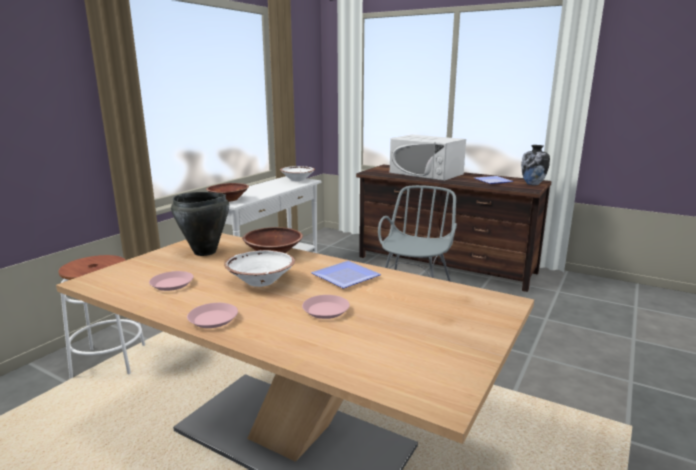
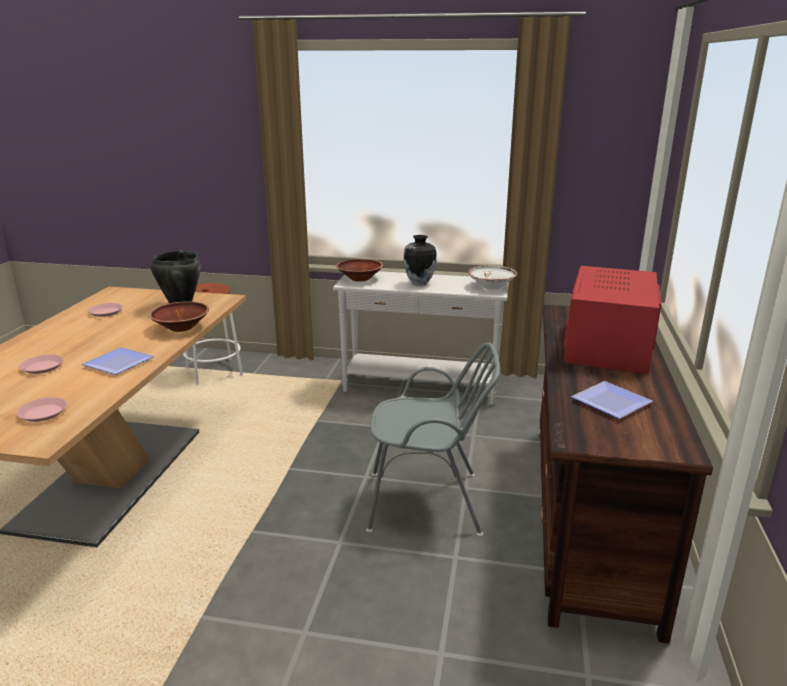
camera: 70 degrees right, 5 degrees up
pink plate [187,303,238,328] -> pink plate moved to [16,397,67,422]
white bowl [224,250,295,287] -> none
white microwave [390,135,466,181] -> red microwave [564,266,661,374]
vase [521,145,550,185] -> vase moved to [404,235,436,286]

